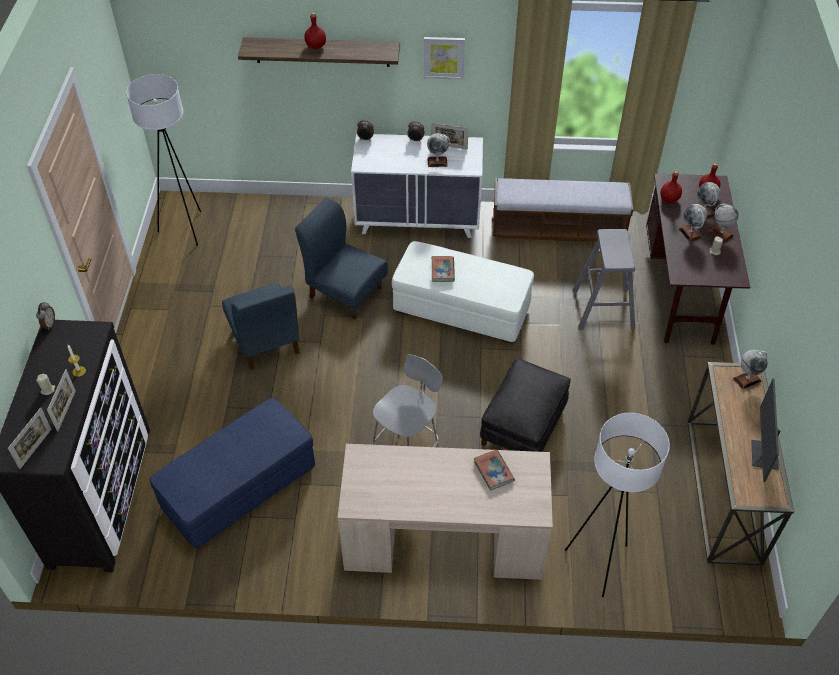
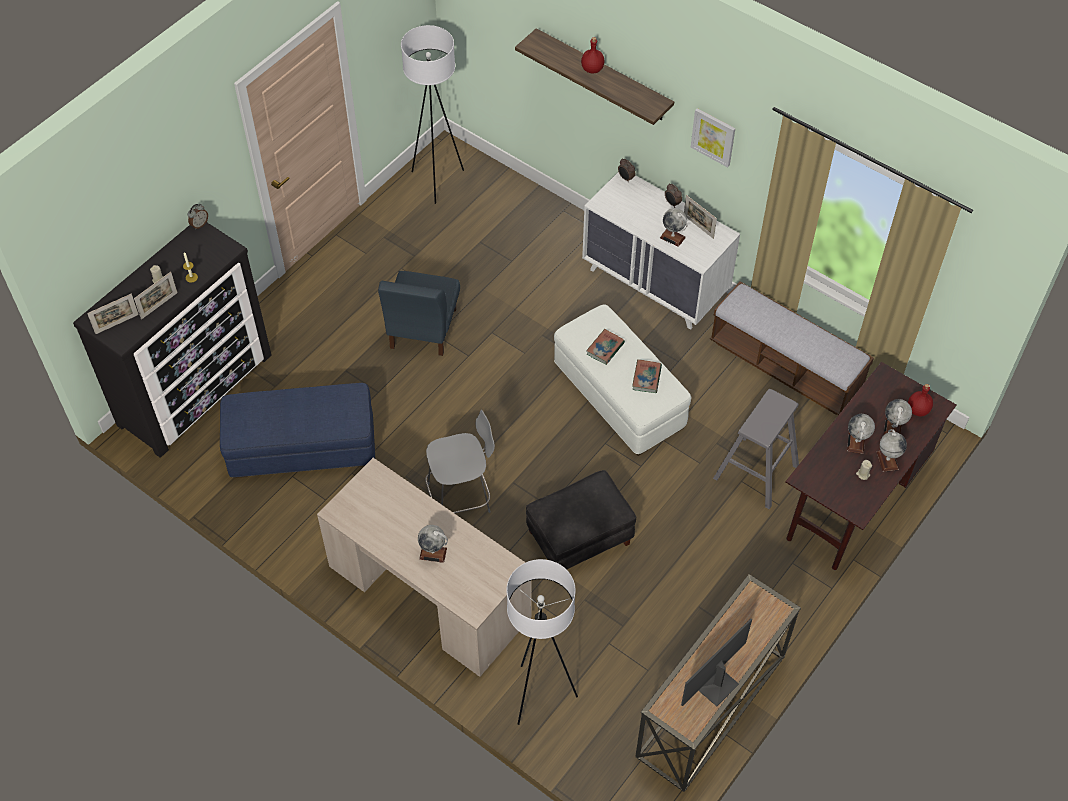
camera: 35 degrees right, 5 degrees up
blue chair [295,197,388,319] -> none
book [474,450,515,491] -> book moved to [632,359,662,393]
red bottle [660,171,682,203] -> none
globe [733,350,768,390] -> globe moved to [418,525,448,563]

